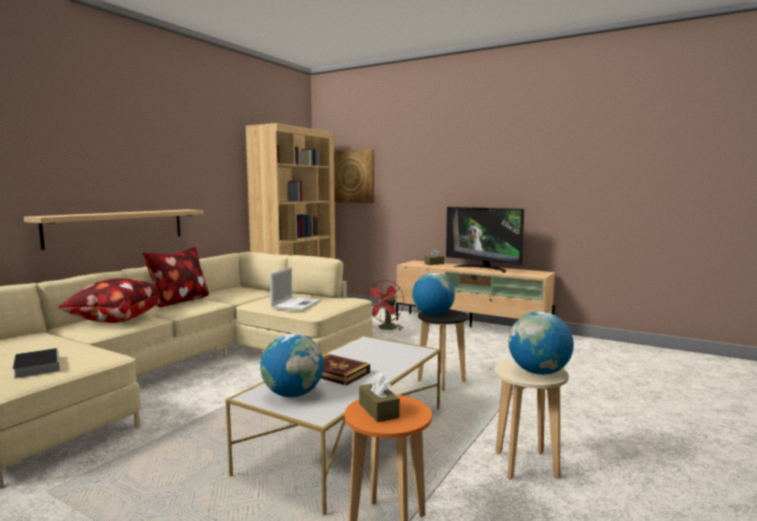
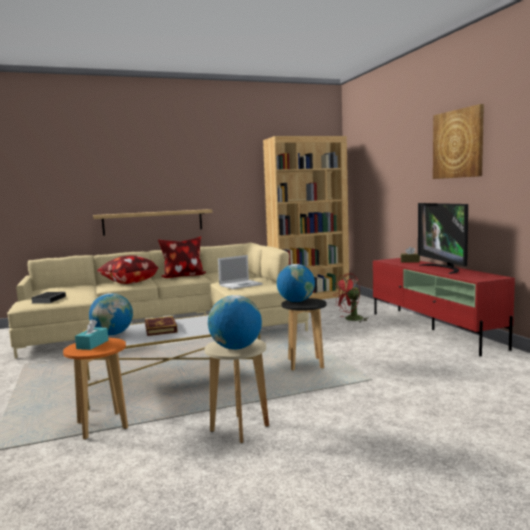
camera: 40 degrees right, 0 degrees up
picture [334,149,374,203] -> picture moved to [433,104,484,179]
brown tissue box [359,373,400,422] -> turquoise tissue box [75,319,108,350]
beige tv stand [396,260,555,327] -> red tv stand [373,258,515,356]

